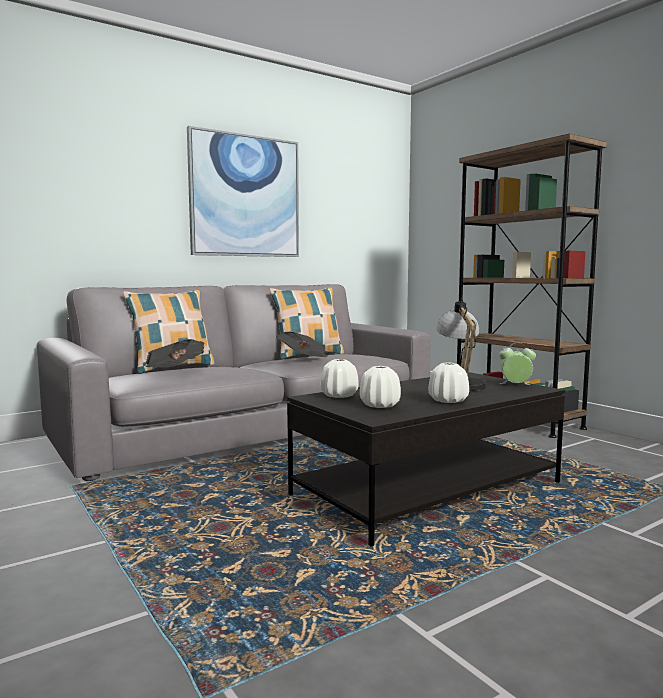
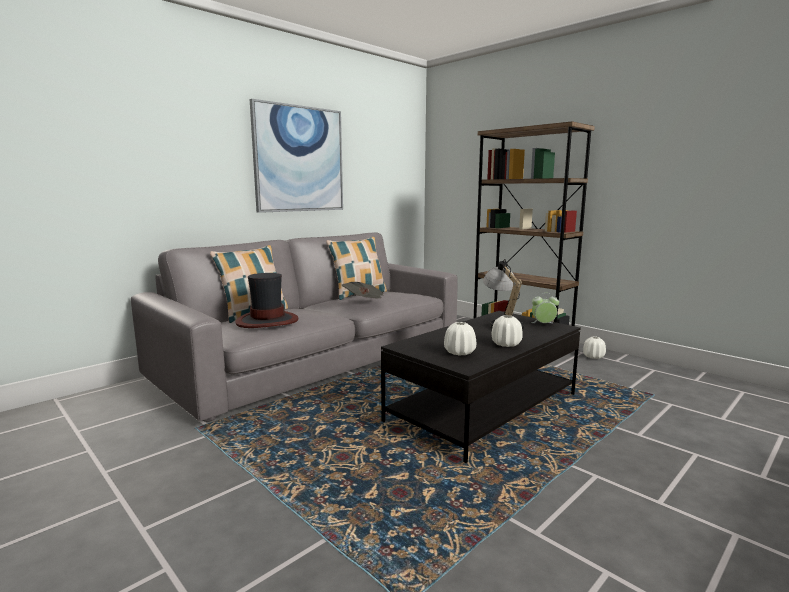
camera: 10 degrees left, 5 degrees up
newspaper [146,339,205,368] -> hat [235,273,299,328]
white vase [321,359,359,398] -> white vase moved to [583,336,606,359]

